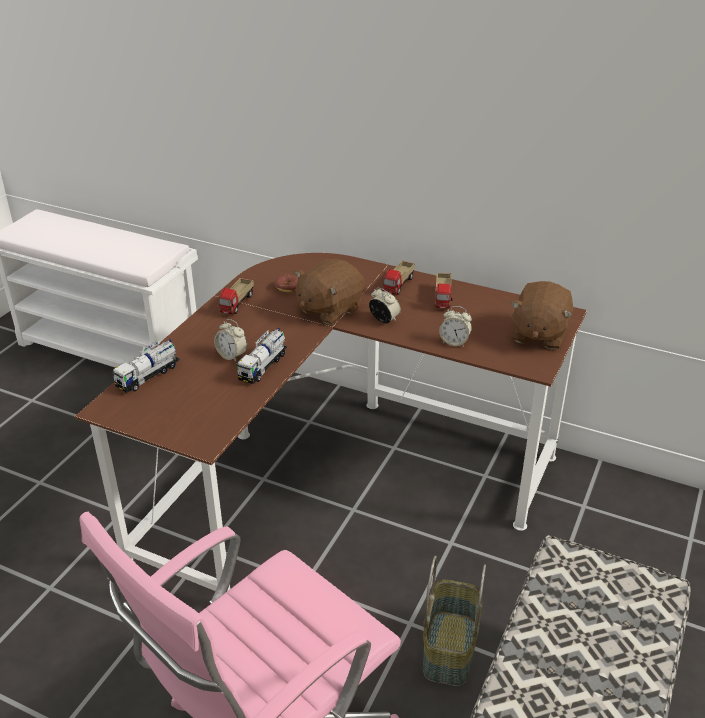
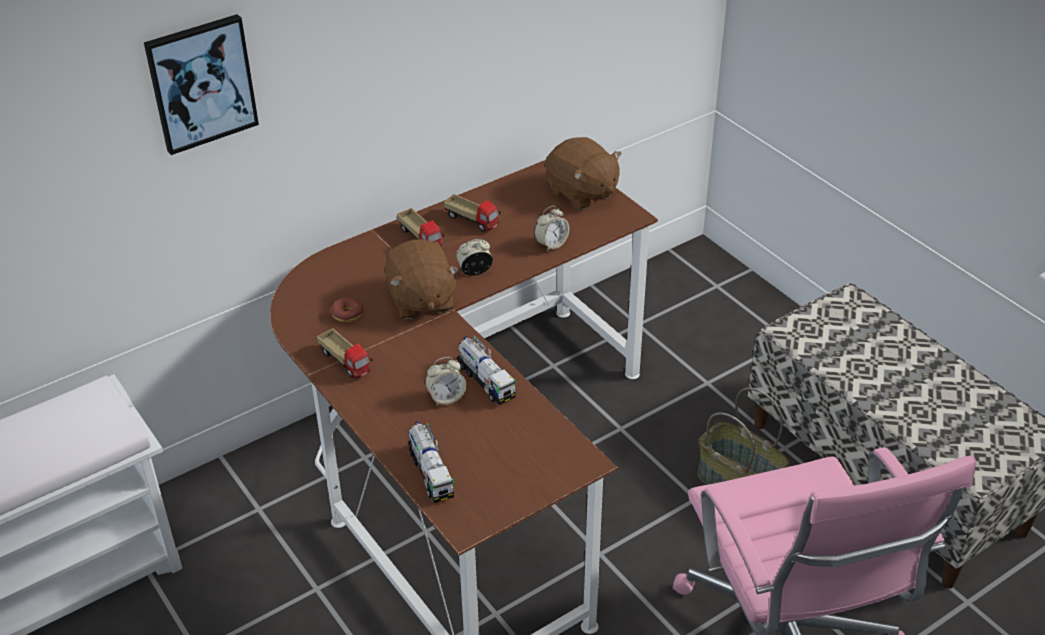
camera: 60 degrees left, 5 degrees up
none -> picture [144,14,259,155]

